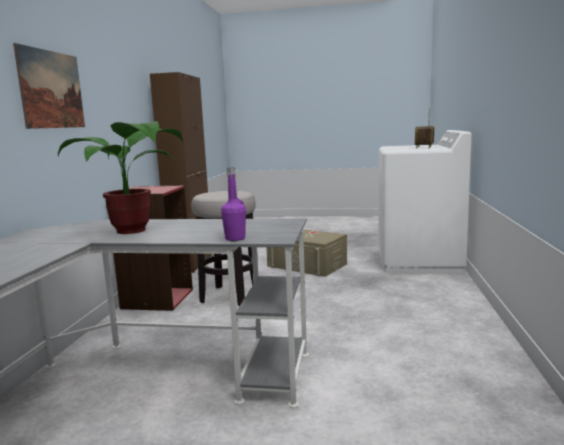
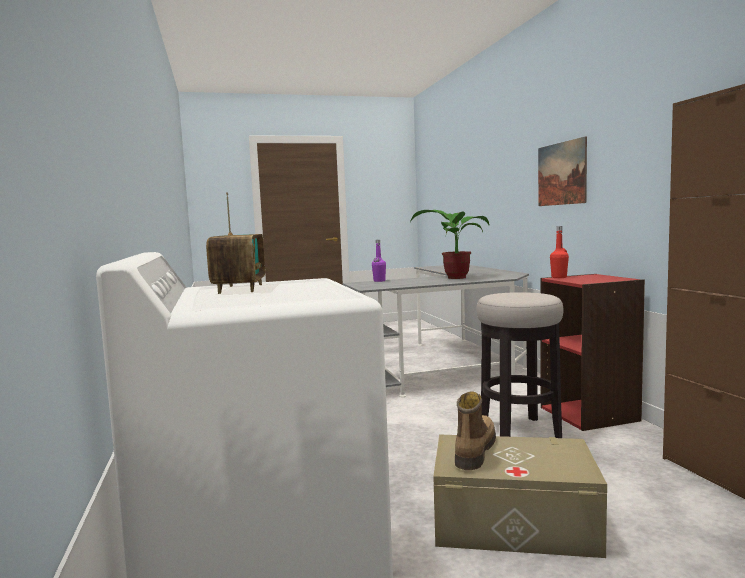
camera: 155 degrees right, 5 degrees down
none -> boot [455,392,496,470]
none -> red bottle [550,226,569,278]

